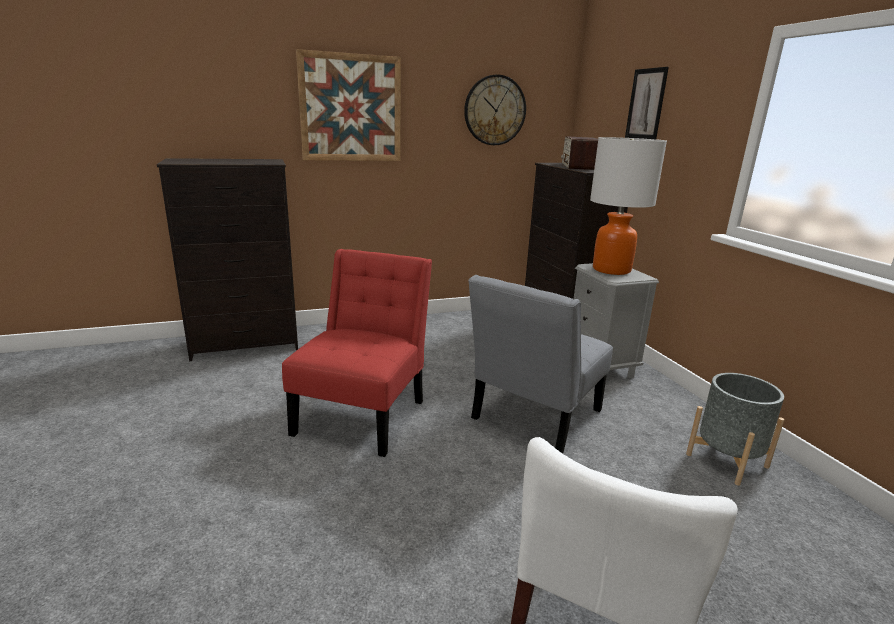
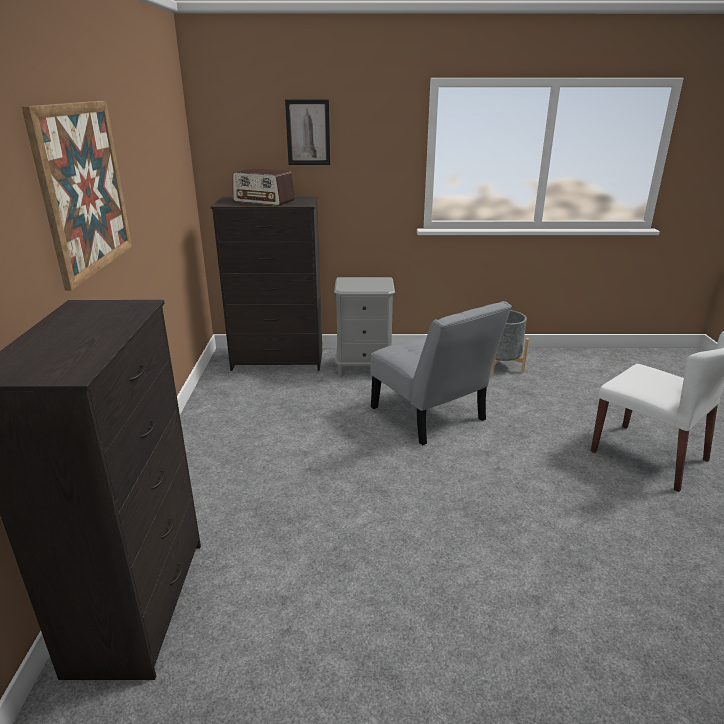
camera: 70 degrees left, 5 degrees up
red chair [282,249,432,457] -> none
wall clock [464,75,526,145] -> none
table lamp [590,137,667,275] -> none

